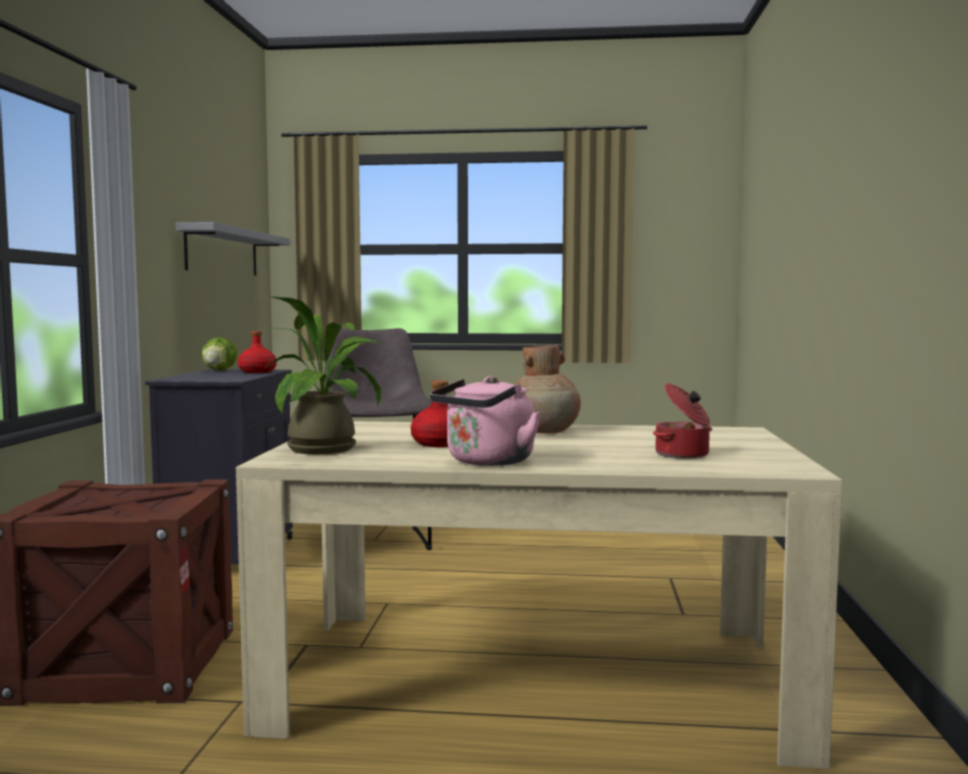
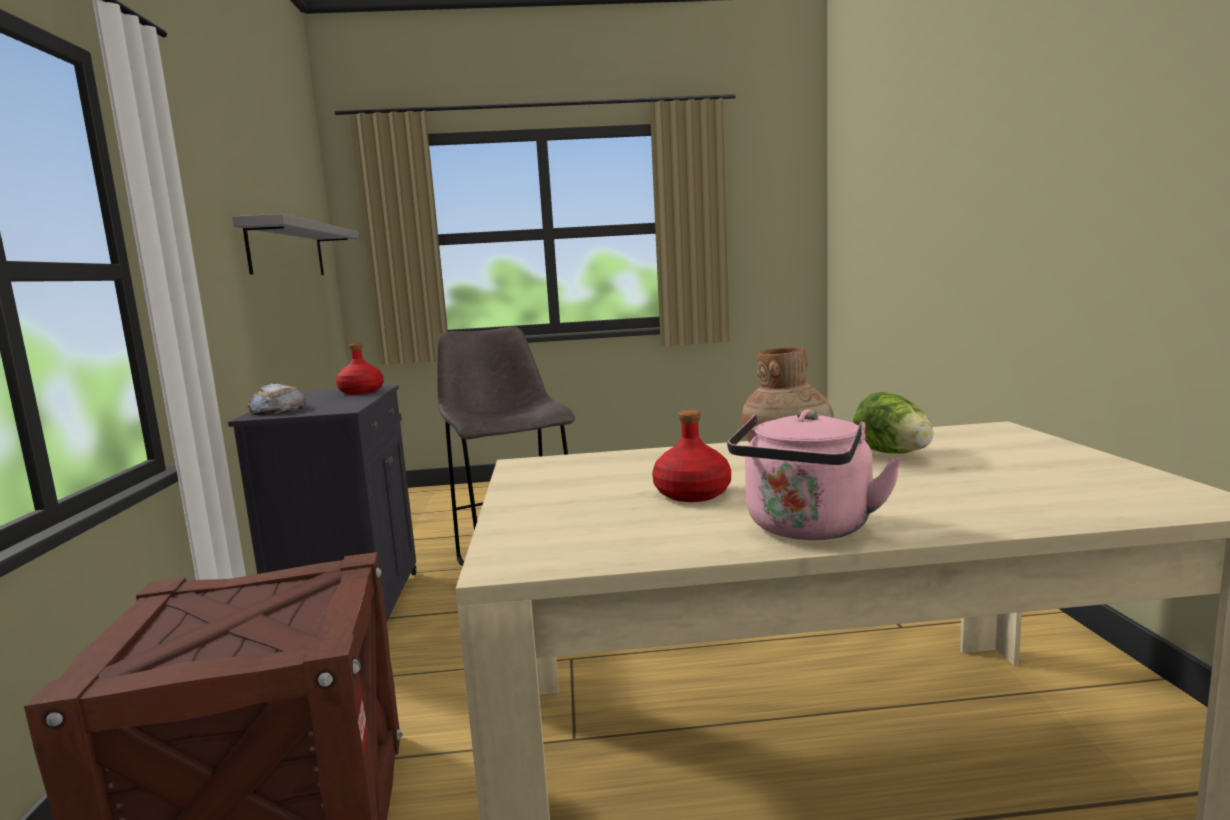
camera: 10 degrees left, 5 degrees up
lettuce [201,338,238,370] -> lettuce moved to [853,392,933,454]
potted plant [264,297,386,454] -> none
cooking pot [653,383,712,459] -> none
none -> bread [248,383,306,416]

